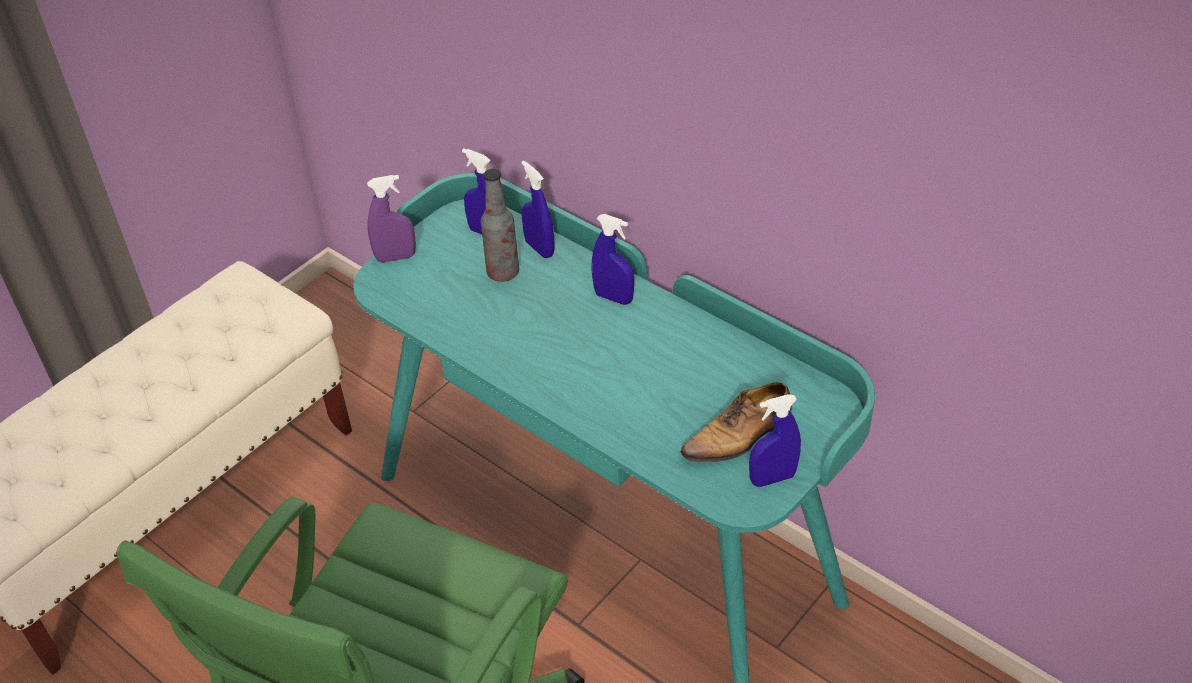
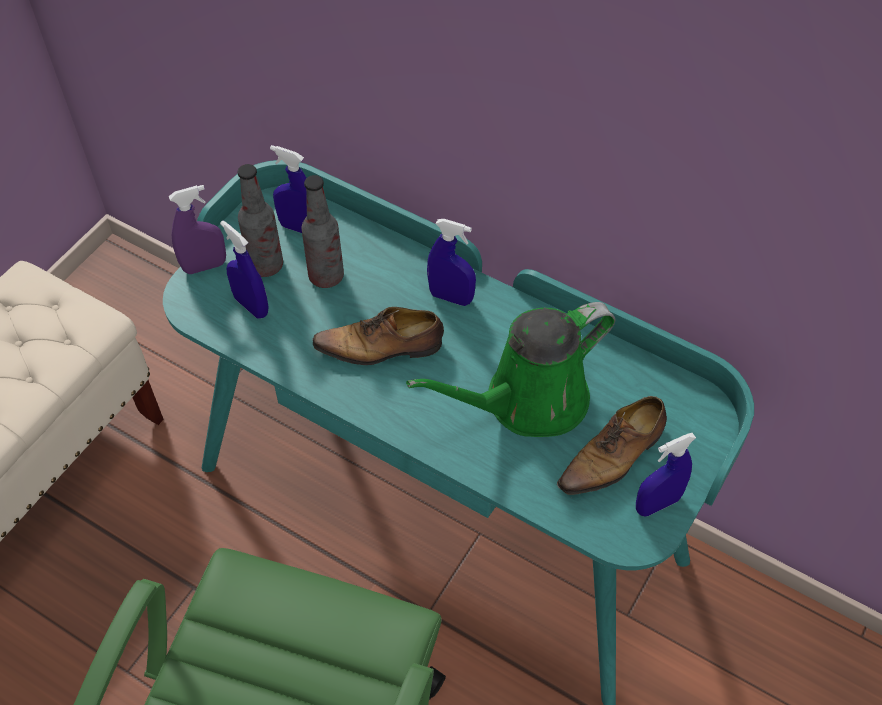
camera: 10 degrees left, 10 degrees up
blue spray bottle [521,160,555,258] -> blue spray bottle moved to [220,220,269,318]
none -> bottle [238,164,283,277]
none -> shoe [312,307,444,365]
none -> green watering can [406,302,615,437]

